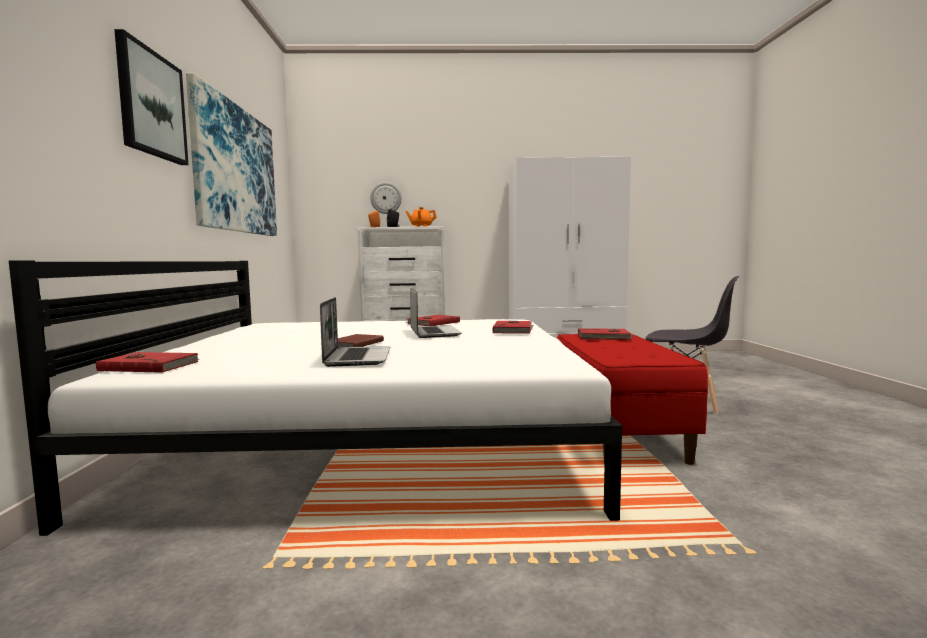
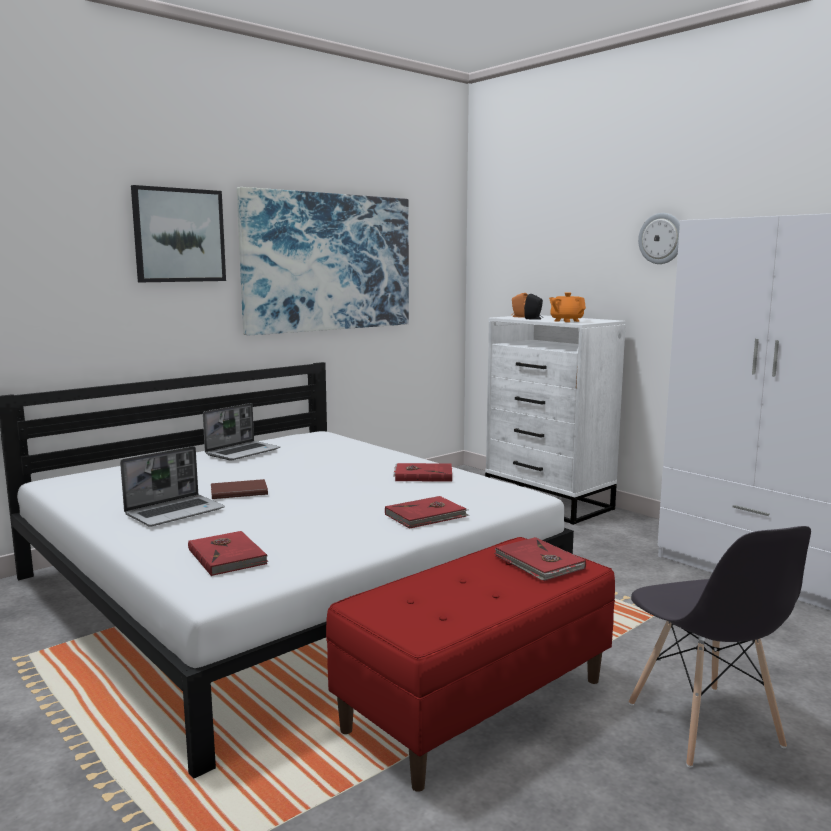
camera: 50 degrees right, 5 degrees up
red book [96,352,199,373] -> red book moved to [188,531,268,576]
wall clock [370,182,402,214] -> wall clock moved to [638,213,680,264]
laptop [410,288,462,338] -> laptop moved to [203,403,280,461]

